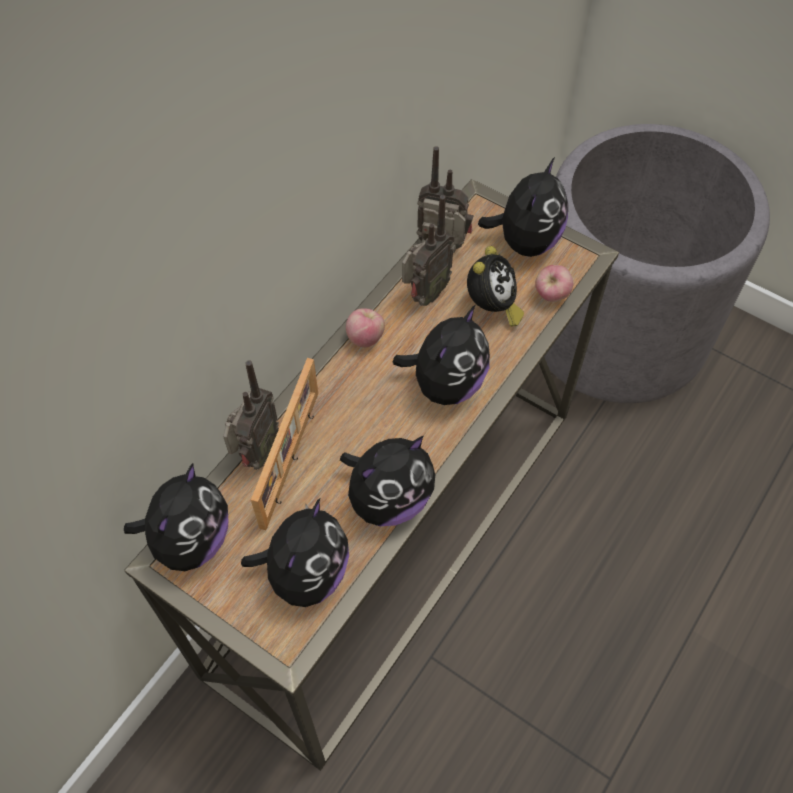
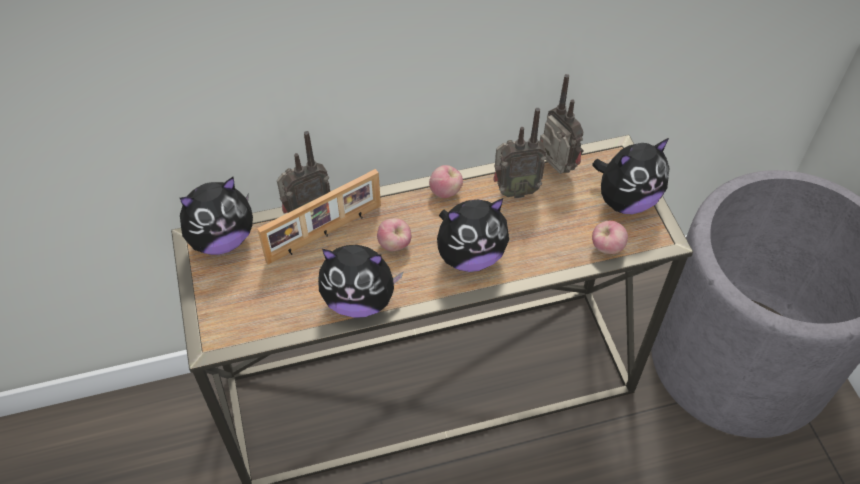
camera: 40 degrees right, 5 degrees down
plush toy [241,499,349,607] -> none
alarm clock [467,246,524,327] -> none
none -> apple [377,218,411,251]

